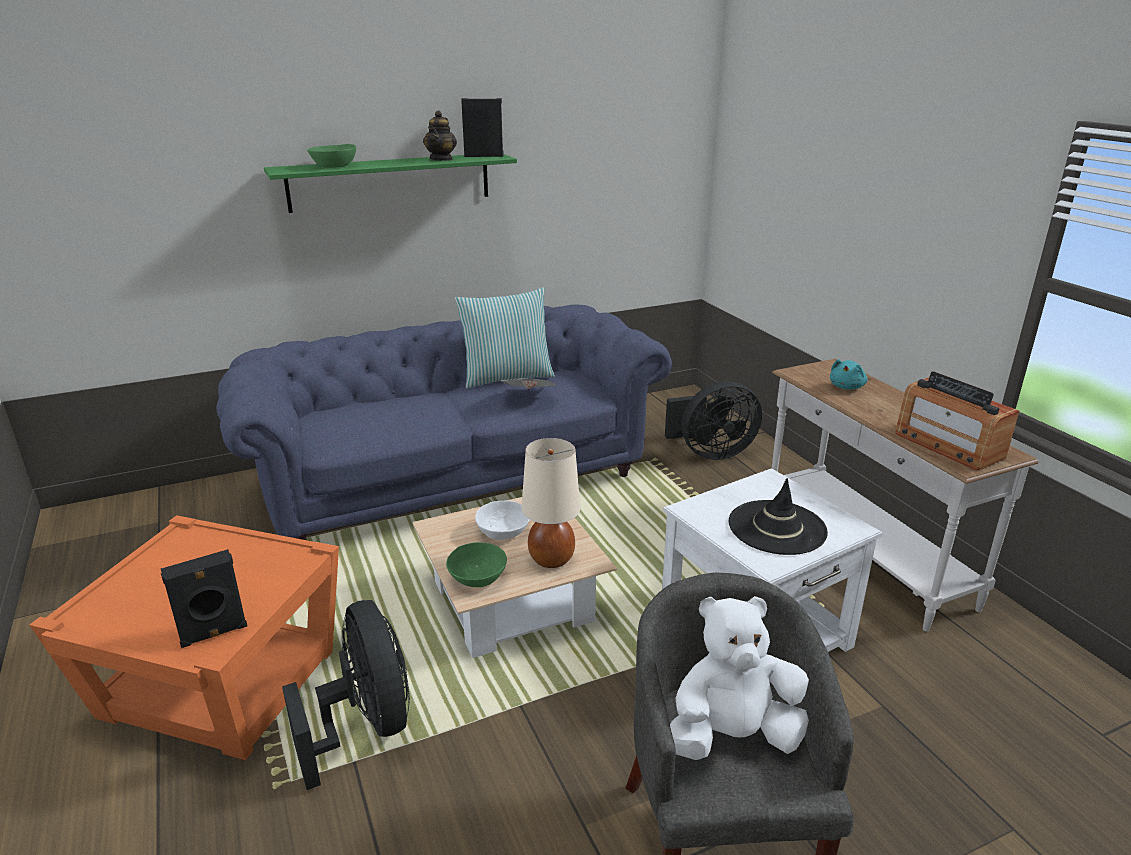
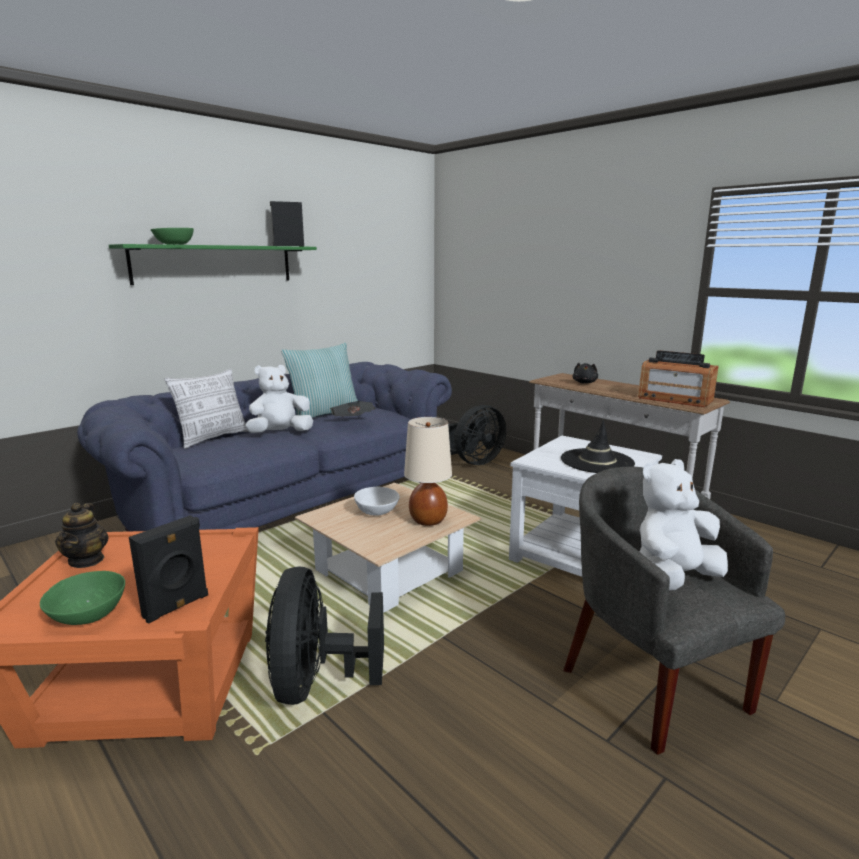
camera: 20 degrees left, 10 degrees down
black fan [282,600,410,790] -> black fan turned 135 degrees counterclockwise [265,566,384,705]
teapot [423,110,457,161] -> teapot moved to [55,503,109,568]
green bowl [446,542,507,587] -> green bowl moved to [40,571,125,625]
turquoise plush toy [830,359,867,389] -> black plush toy [572,363,598,384]
none -> pillow [165,368,249,449]
none -> white plush toy [245,365,313,433]

